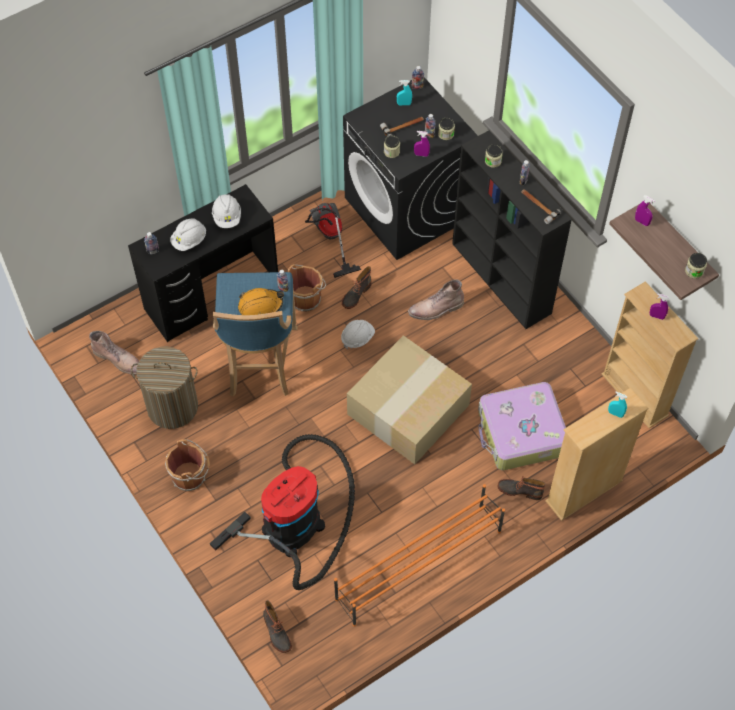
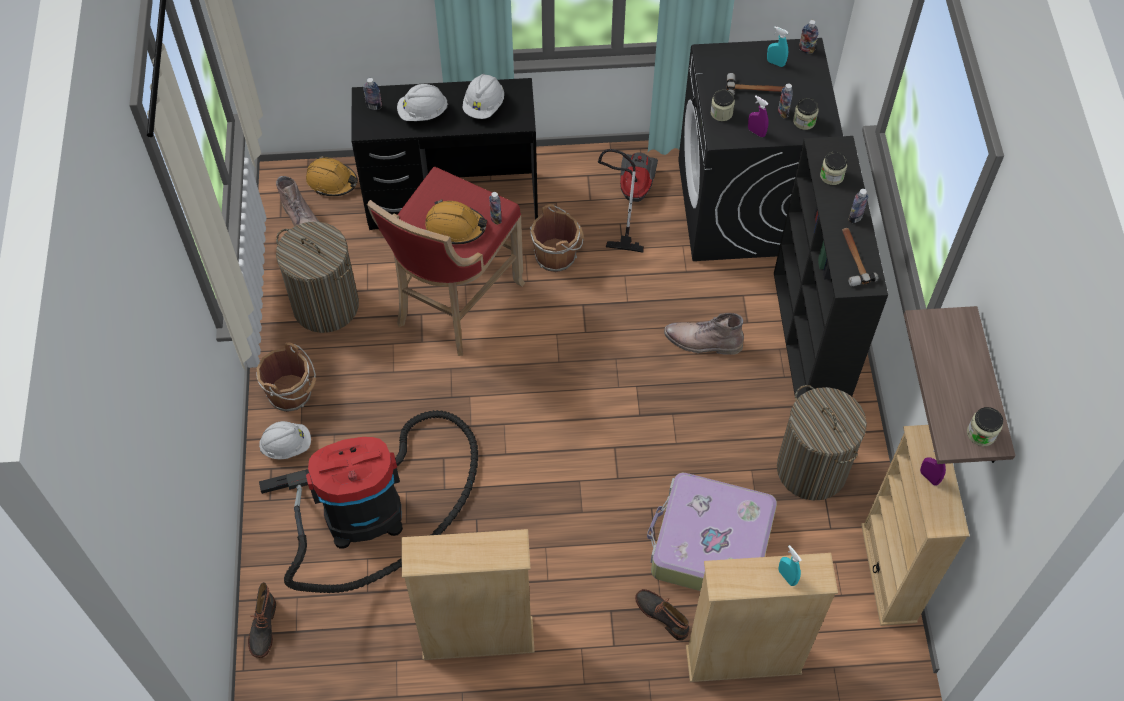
camera: 30 degrees right, 0 degrees up
blue stool [213,272,298,397] -> red stool [367,167,525,356]
orange shoe rack [334,484,505,627] -> beige bookcase [401,529,535,660]
white hard hat [341,320,375,349] -> white hard hat moved to [259,421,311,459]
boot [342,266,371,309] -> none
cardboard box [347,335,472,464] -> none
purple spray bottle [635,195,655,226] -> none
none -> orange hard hat [306,156,358,196]
none -> laundry basket [777,385,867,501]

